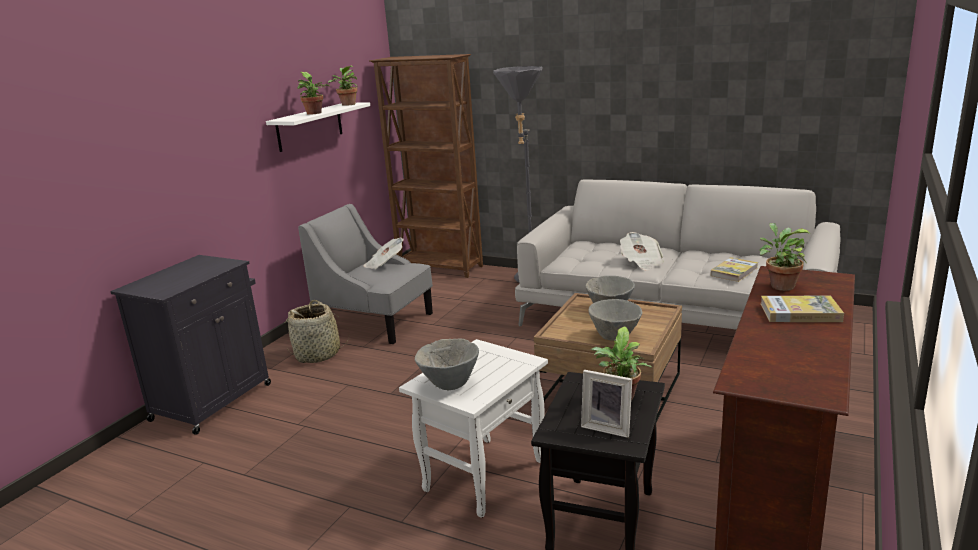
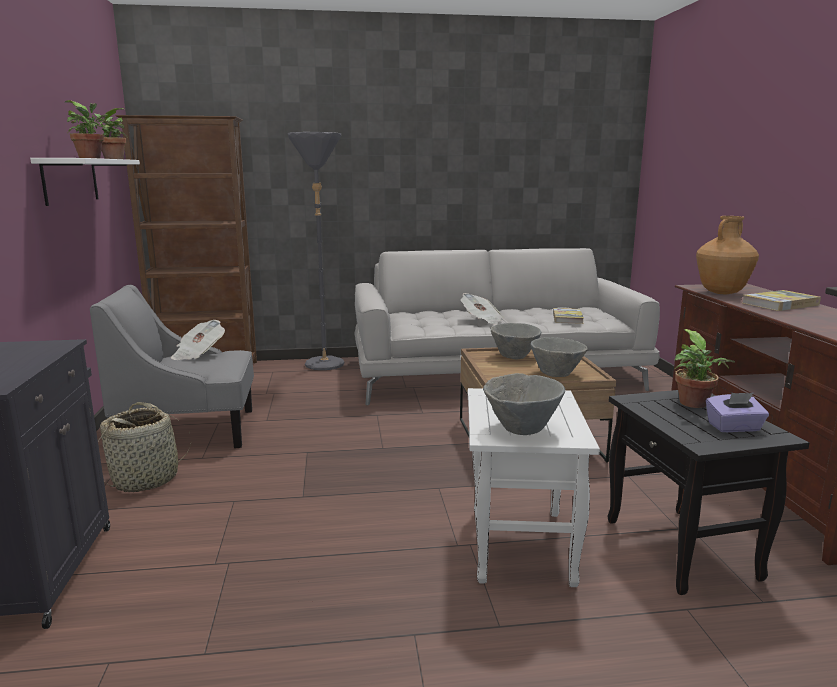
camera: 35 degrees left, 5 degrees down
picture frame [581,370,632,438] -> purple tissue box [706,393,769,432]
potted plant [759,223,810,291] -> brown vase [696,216,759,294]

